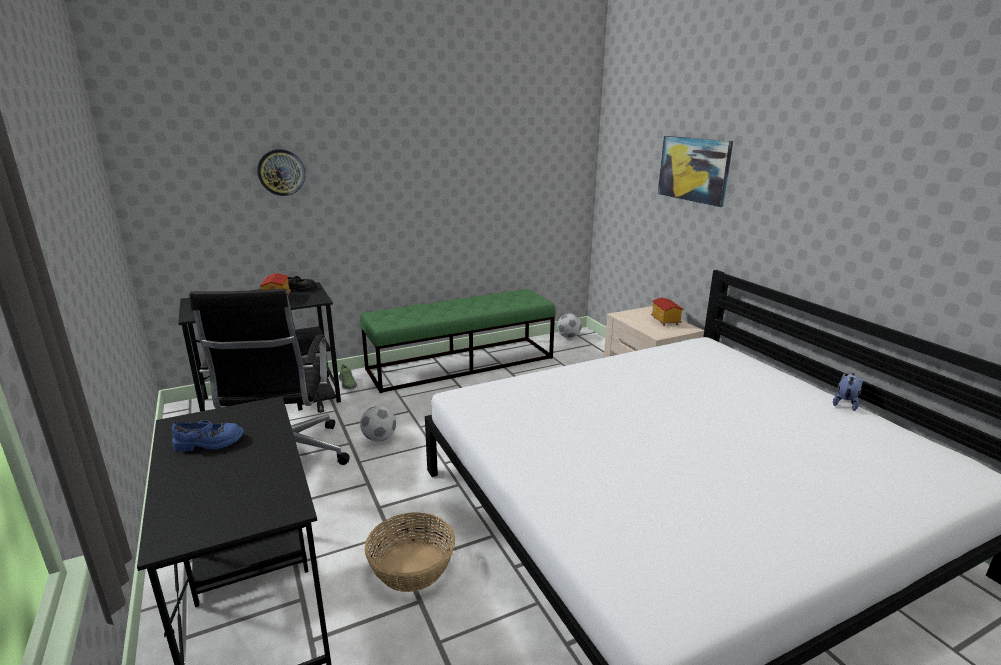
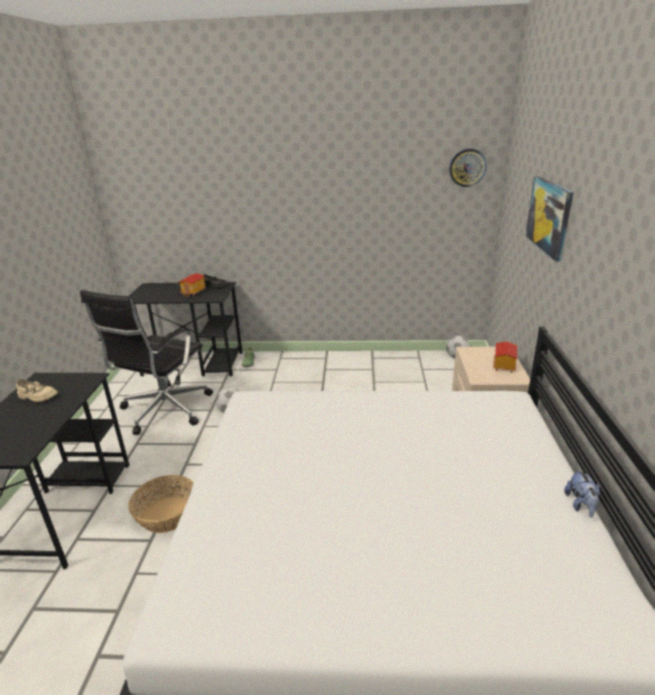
camera: 30 degrees right, 5 degrees up
blue shoe [172,420,244,452] -> beige shoe [16,379,58,402]
wall clock [257,149,305,196] -> wall clock moved to [449,149,487,187]
green bench [360,289,556,393] -> none
plush toy [833,373,863,411] -> plush toy turned 120 degrees clockwise [564,468,600,518]

